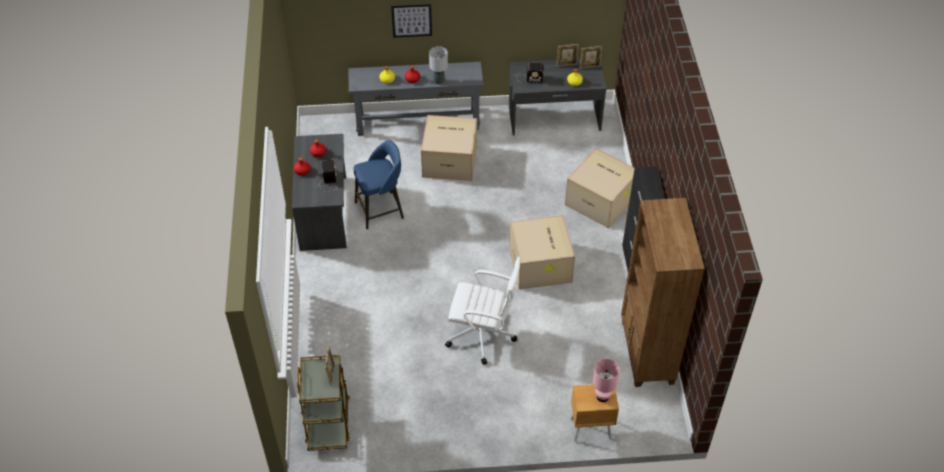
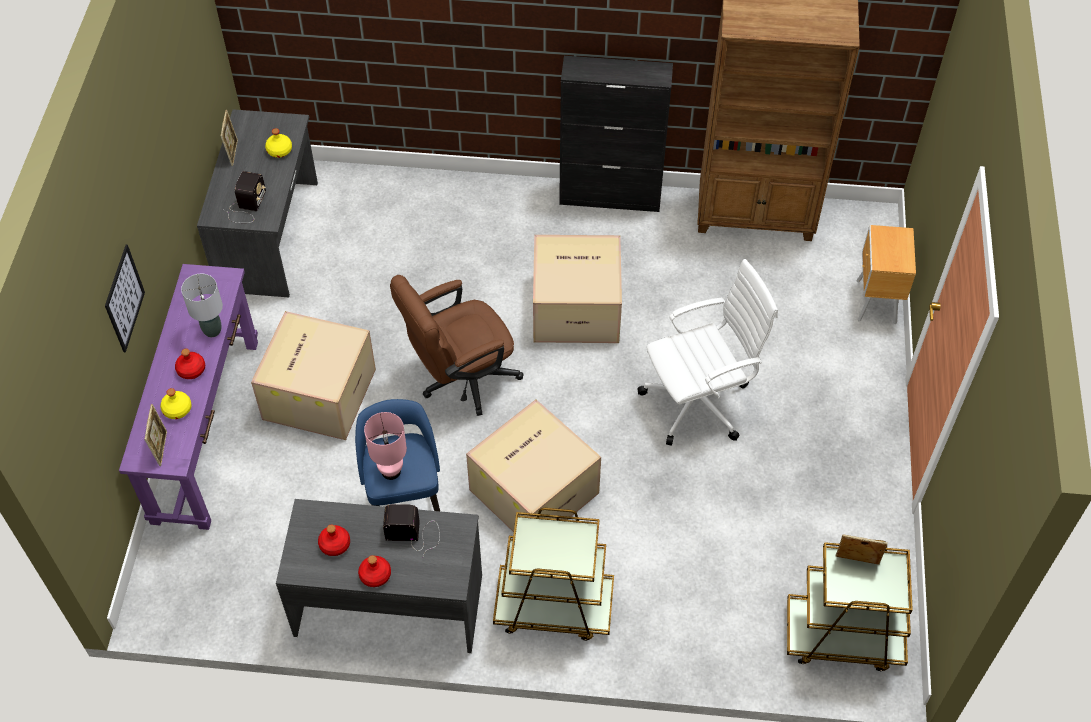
camera: 80 degrees left, 5 degrees up
grey console table [349,62,484,136] -> purple console table [119,264,258,530]
white office chair [445,256,521,365] -> white office chair turned 45 degrees clockwise [637,259,778,446]
cardboard box [565,149,635,228] -> cardboard box moved to [466,399,601,532]
picture frame [580,46,602,69] -> picture frame moved to [144,404,167,466]
pink table lamp [593,359,620,402] -> pink table lamp moved to [364,412,407,480]
none -> brown office chair [390,275,524,416]
none -> brown cart [493,508,614,641]

